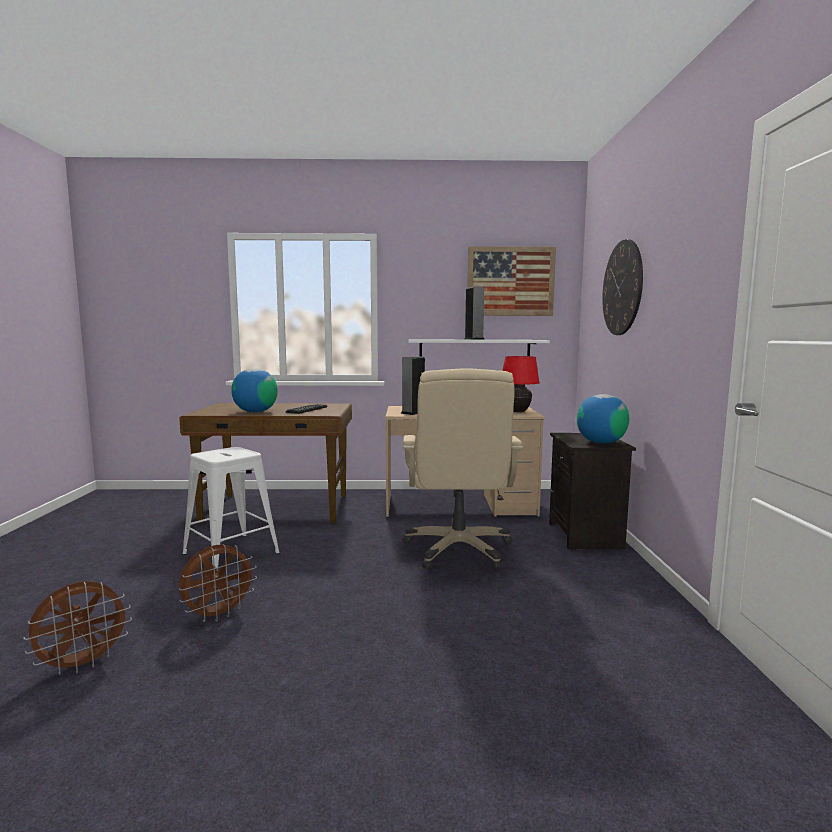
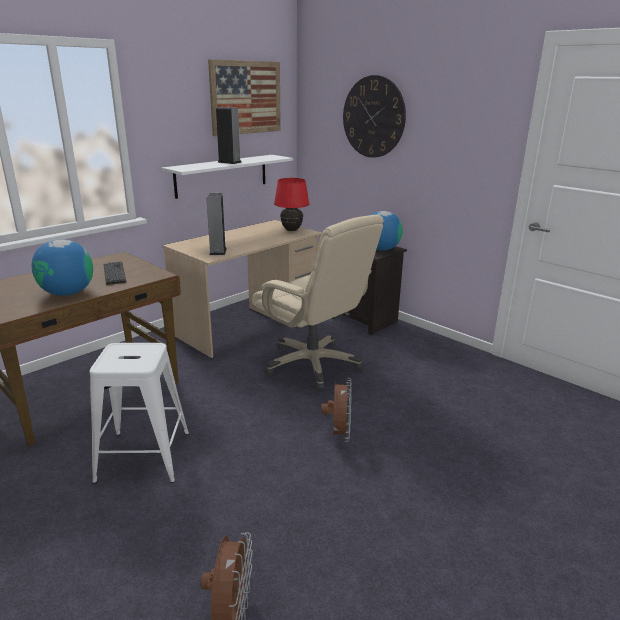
camera: 45 degrees left, 15 degrees up
brown fan [179,544,257,622] -> brown fan moved to [321,378,352,442]

